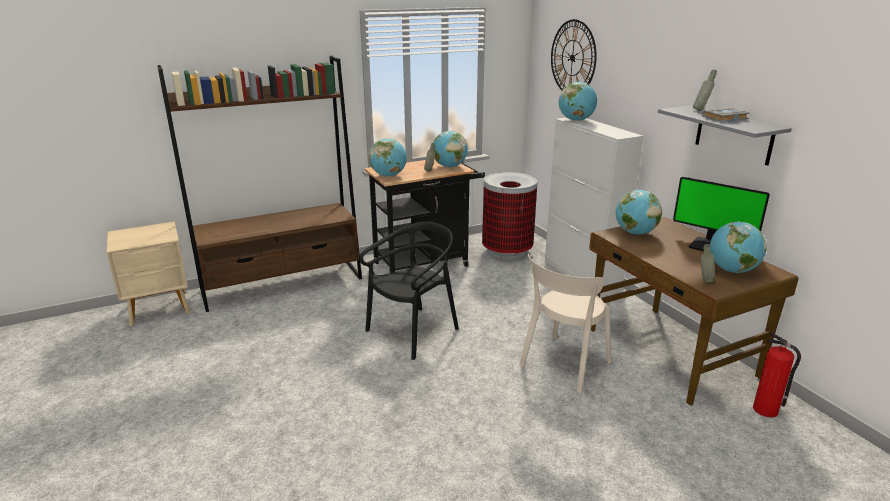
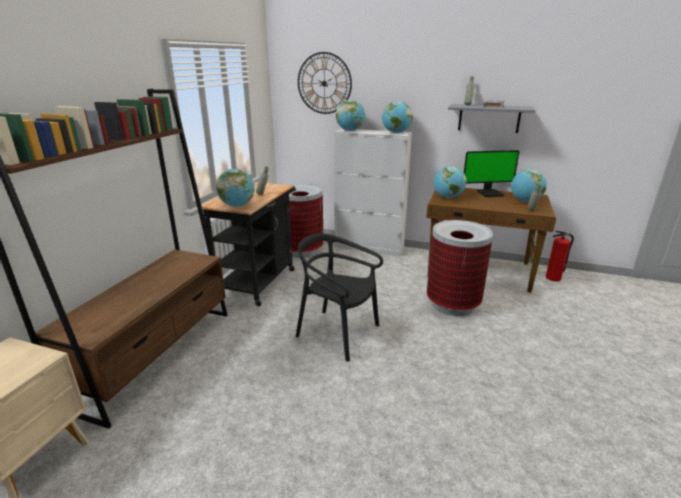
camera: 45 degrees left, 0 degrees up
black chair [359,222,459,360] -> black chair turned 60 degrees counterclockwise [296,233,383,362]
globe [433,131,468,167] -> globe moved to [382,101,413,133]
beige chair [519,254,611,393] -> trash can [427,220,493,316]

